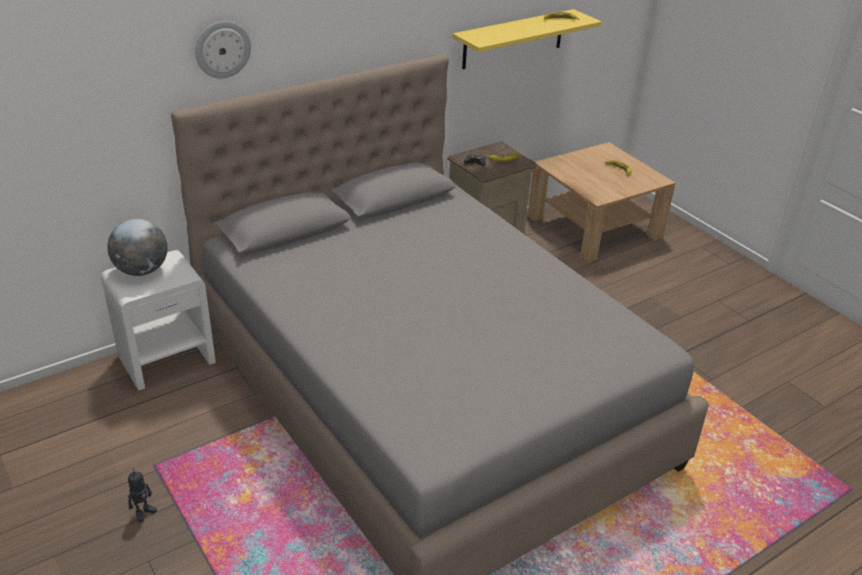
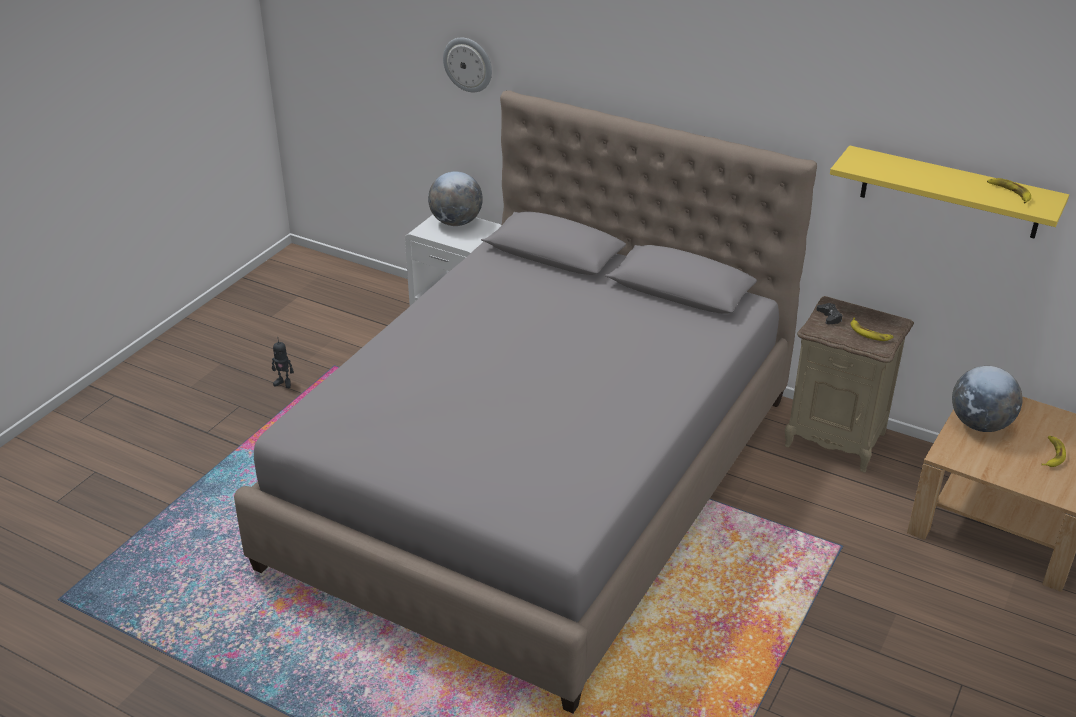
camera: 65 degrees right, 0 degrees up
wall clock [195,21,251,78] -> wall clock moved to [443,37,492,92]
none -> globe [952,366,1023,432]

